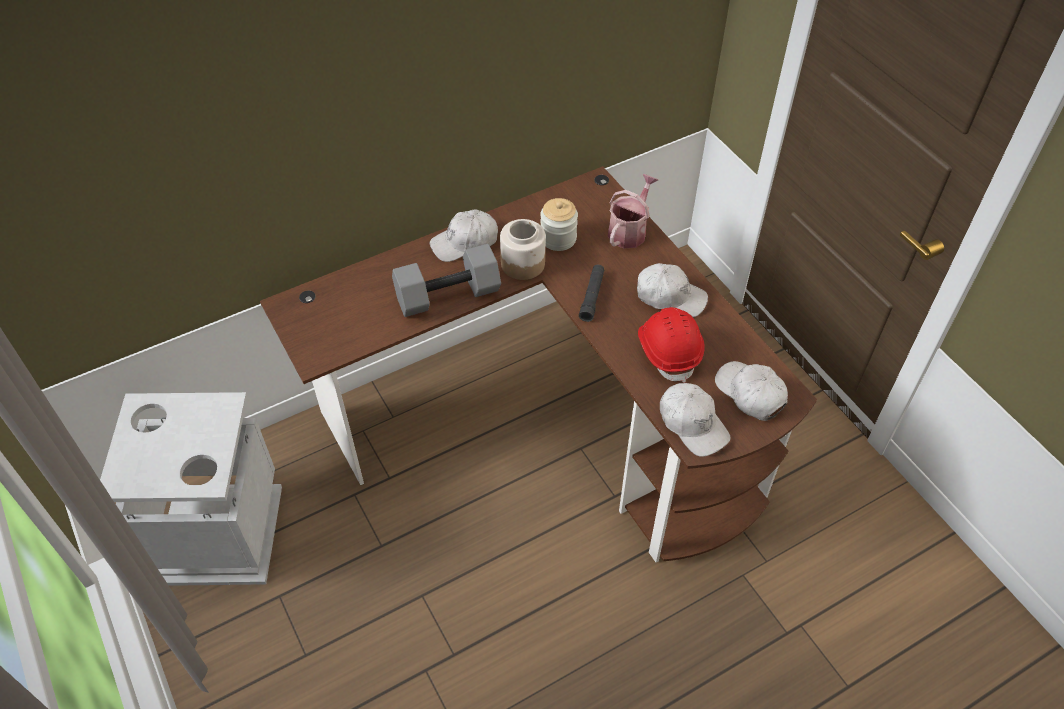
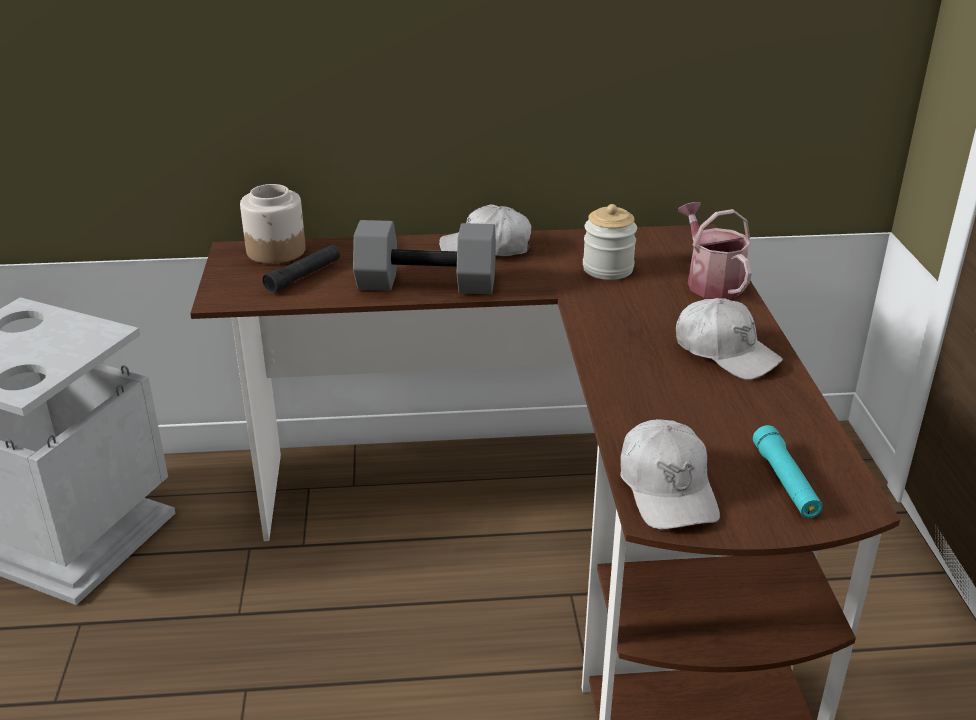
camera: 25 degrees right, 20 degrees down
jar [500,219,545,280] -> jar moved to [240,184,306,264]
black flashlight [579,265,605,322] -> black flashlight moved to [262,245,340,293]
watering can [608,174,658,249] -> watering can turned 75 degrees counterclockwise [678,202,752,299]
red hard hat [638,307,705,383] -> none
white cap [715,361,788,421] -> turquoise flashlight [753,425,823,518]

